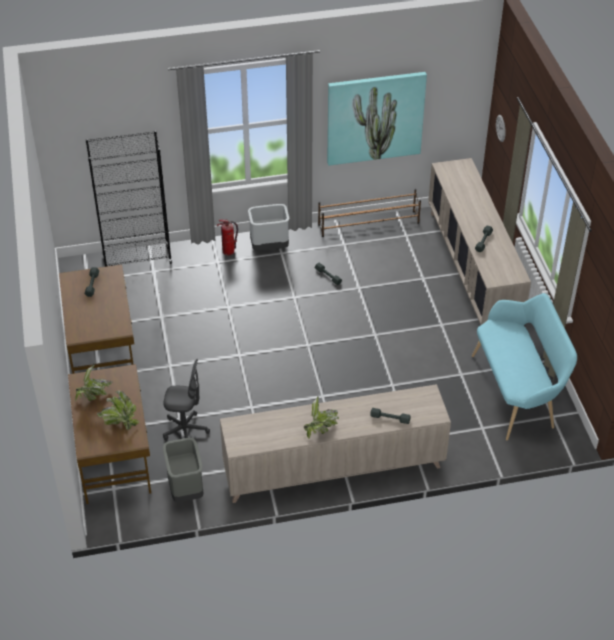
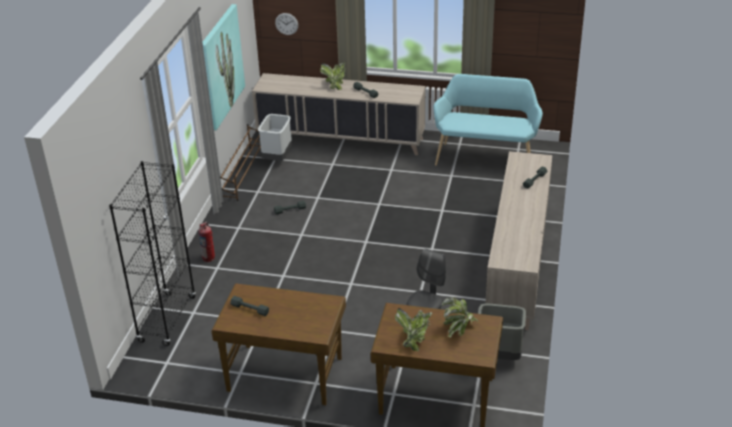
camera: 65 degrees left, 10 degrees down
grey trash can [248,204,289,251] -> grey trash can moved to [258,114,292,161]
potted plant [304,397,339,439] -> potted plant moved to [320,63,346,90]

